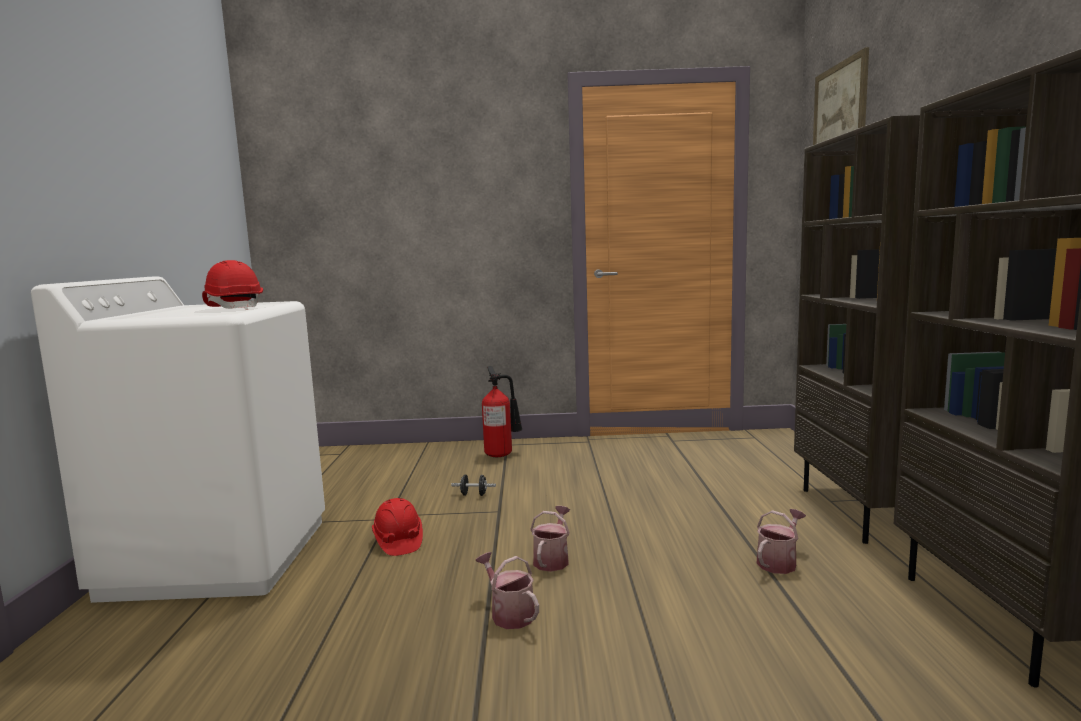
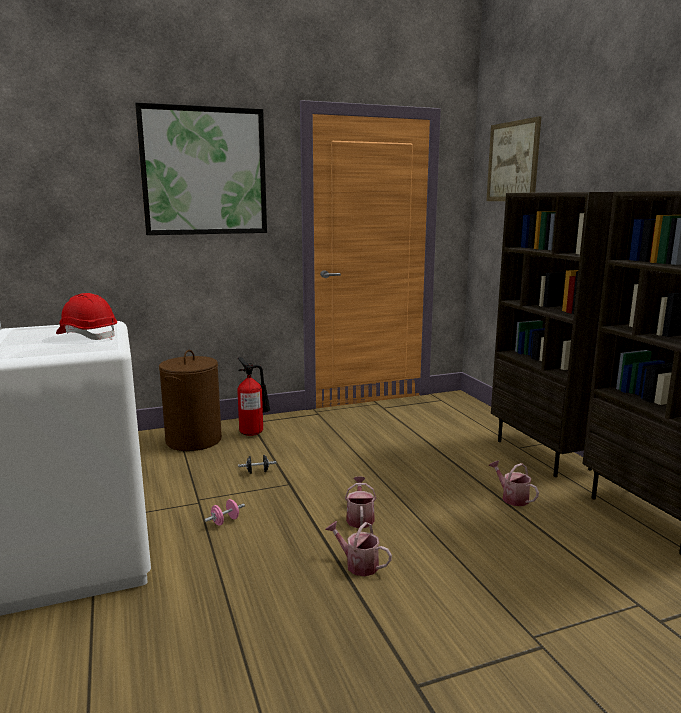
camera: 20 degrees left, 5 degrees up
red hard hat [372,498,423,556] -> pink dumbbell [205,499,245,526]
watering can [756,509,806,574] -> watering can turned 60 degrees counterclockwise [489,460,539,506]
none -> picture [135,103,267,235]
none -> brown laundry basket [159,350,222,451]

